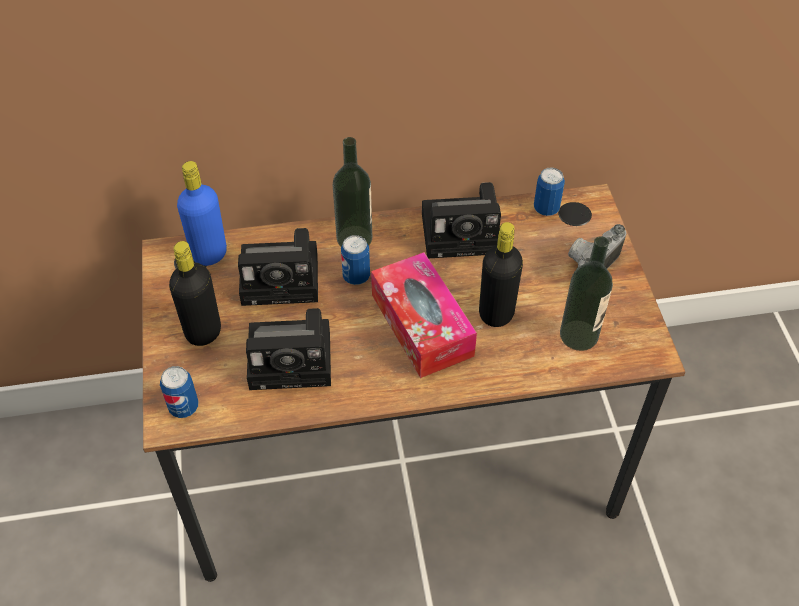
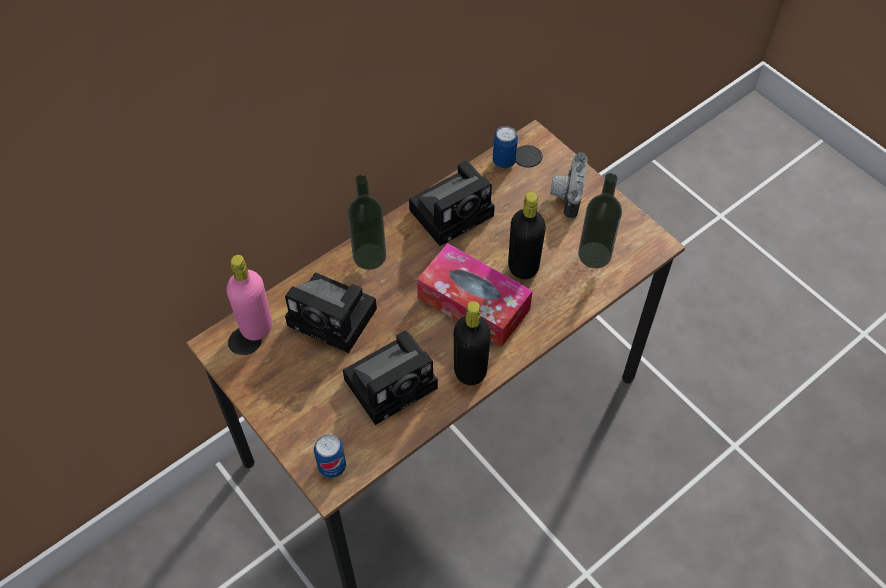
camera: 30 degrees left, 5 degrees up
black bottle [169,241,221,346] -> black bottle moved to [454,301,491,385]
blue bottle [177,161,227,266] -> pink bottle [226,255,272,341]
camera [238,228,318,306] -> camera turned 60 degrees clockwise [285,272,377,353]
can [341,235,370,285] -> none

